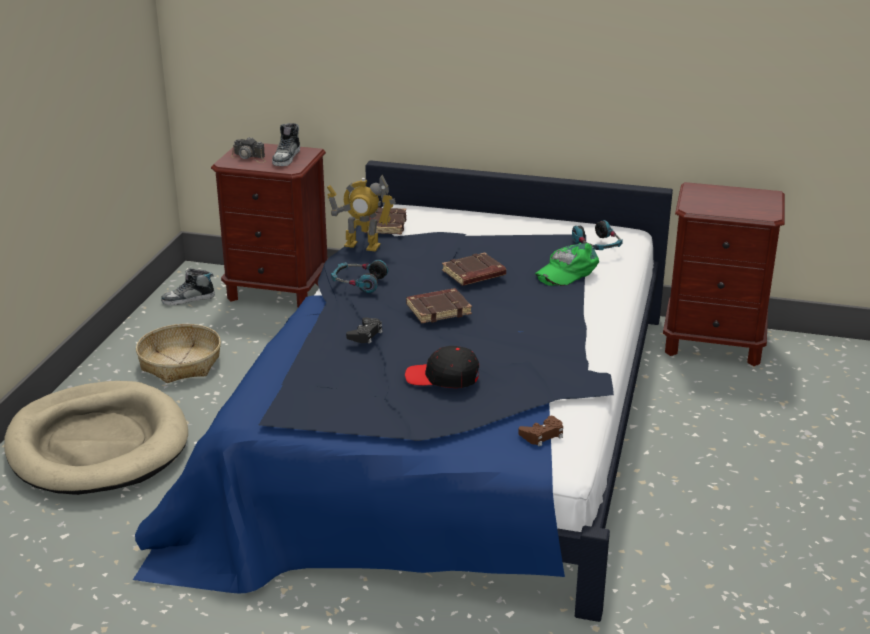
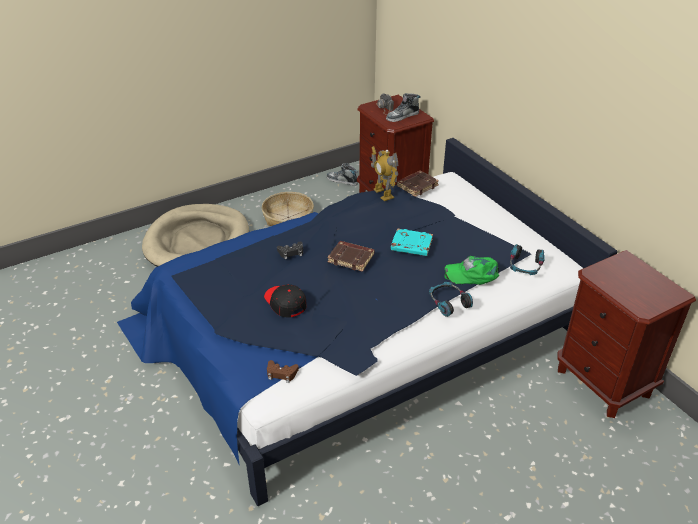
camera: 45 degrees right, 10 degrees up
headphones [331,260,388,293] -> headphones moved to [429,282,473,317]
brown book [442,252,506,286] -> turquoise book [391,229,433,256]

